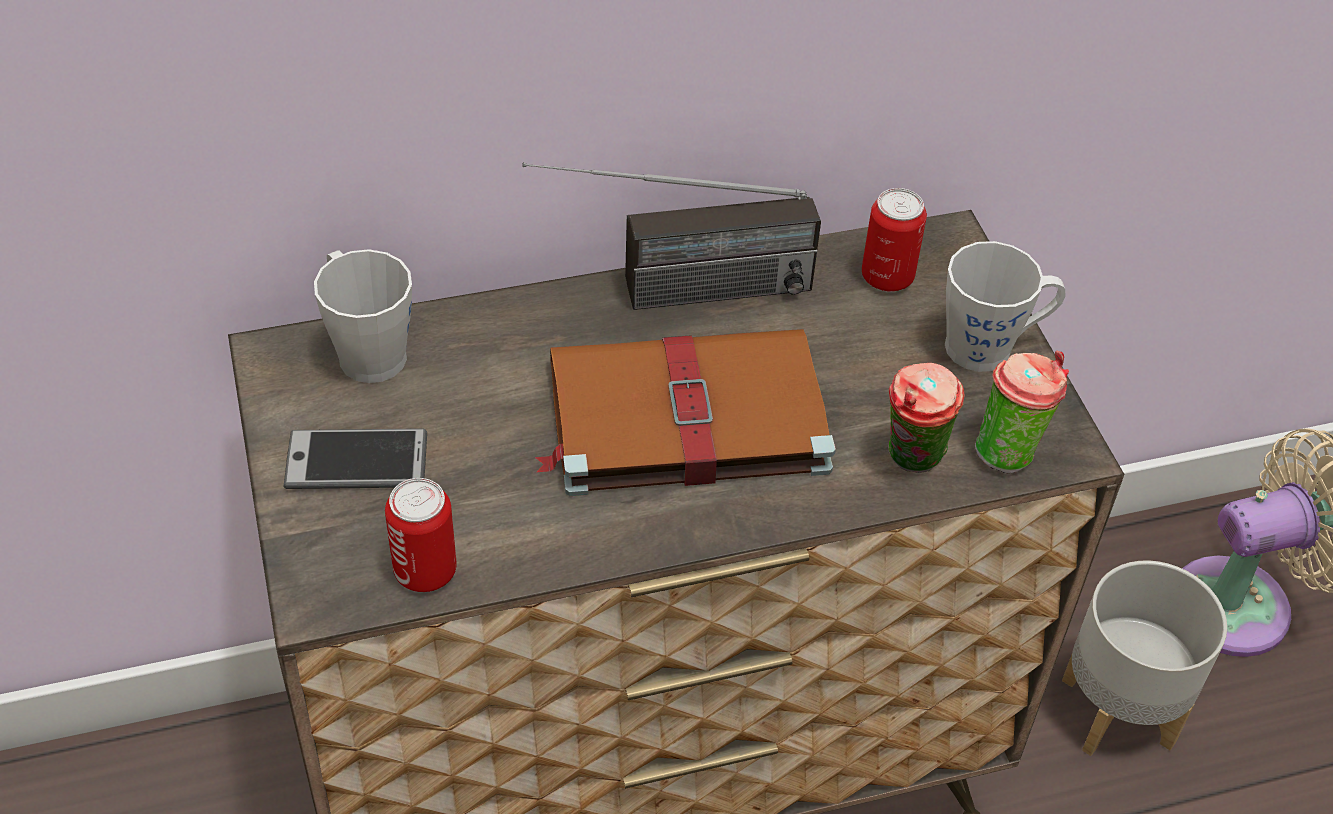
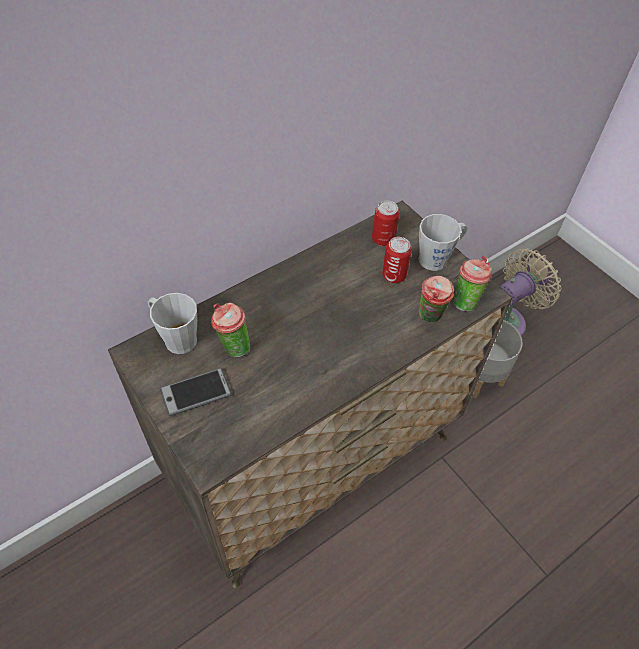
camera: 20 degrees left, 5 degrees up
can [385,478,457,592] -> can moved to [382,237,412,283]
radio [522,162,821,310] -> none
brown book [535,329,836,496] -> none
none -> cup [211,303,250,357]

